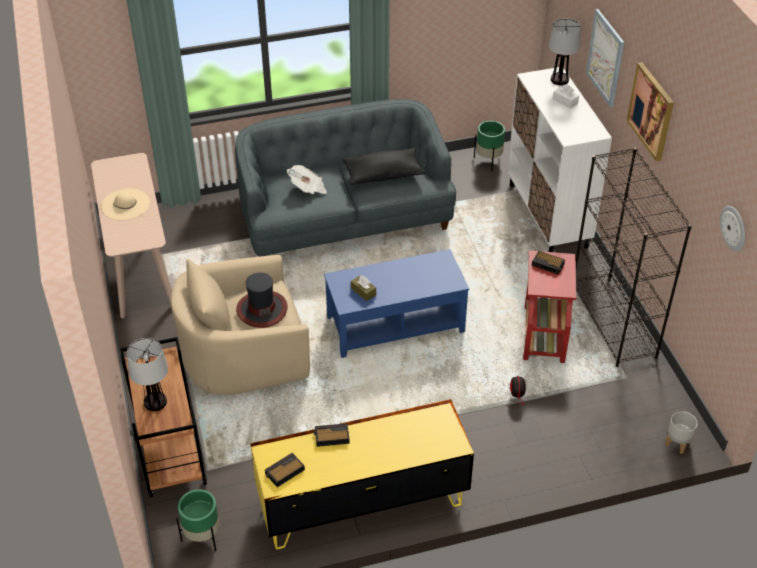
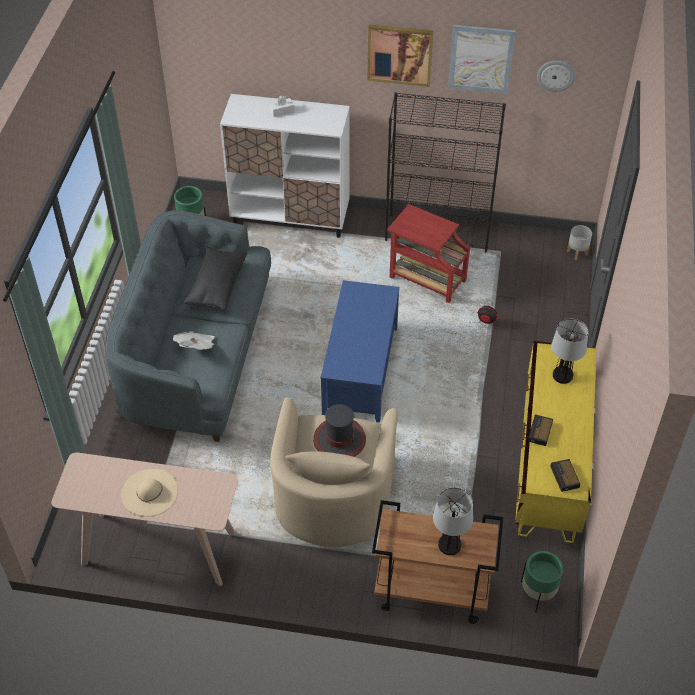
camera: 65 degrees left, 5 degrees up
brown tissue box [351,275,376,301] -> none
alarm clock [532,251,565,275] -> none
table lamp [548,18,581,85] -> table lamp moved to [551,319,589,384]
picture [586,9,624,108] -> picture moved to [448,25,516,94]

